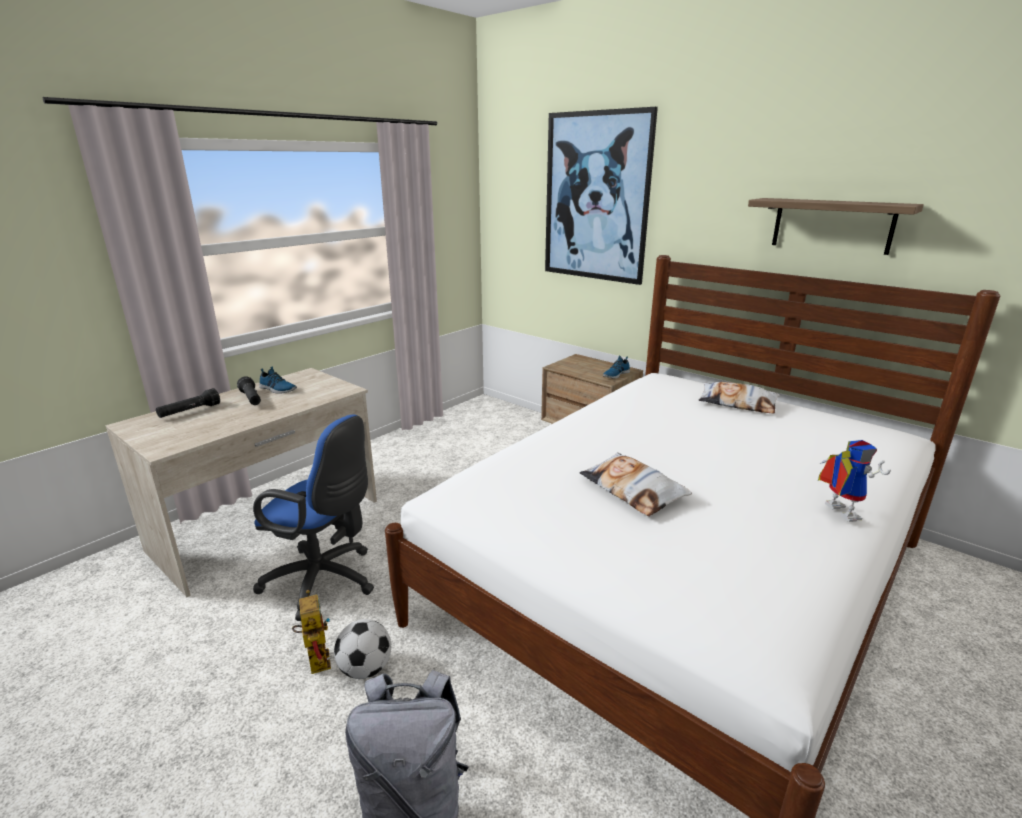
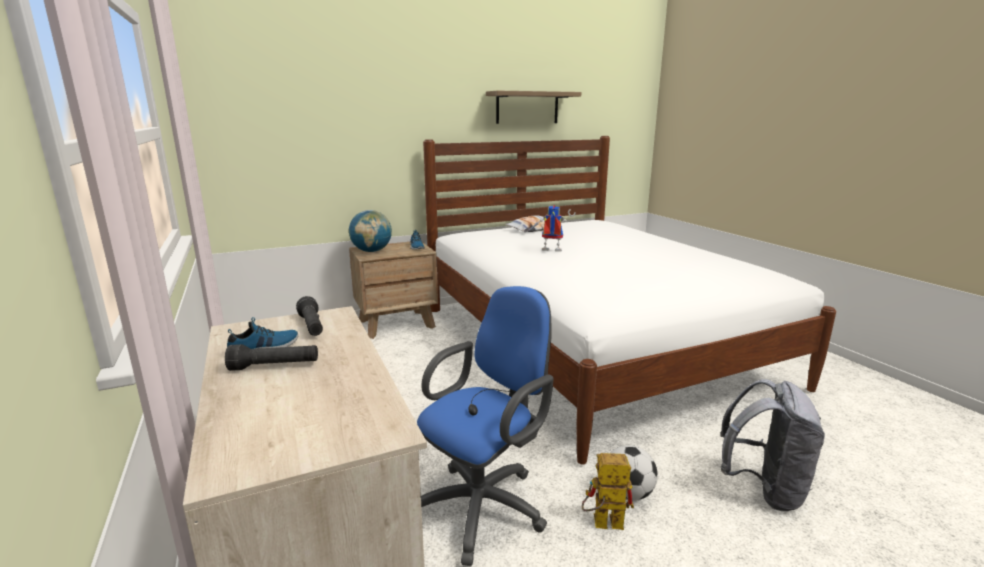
camera: 65 degrees left, 5 degrees down
black flashlight [156,388,220,418] -> black flashlight moved to [296,296,323,336]
picture [545,107,658,285] -> none
pillow [580,453,692,516] -> none
toy robot [818,440,891,522] -> toy robot moved to [530,205,576,252]
none -> globe [349,210,392,252]

